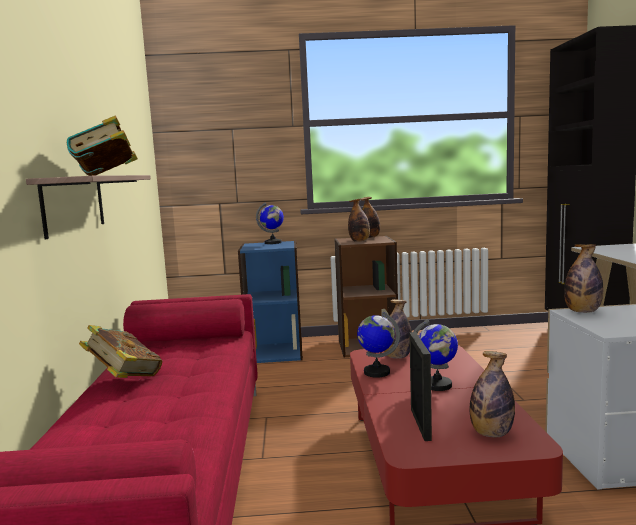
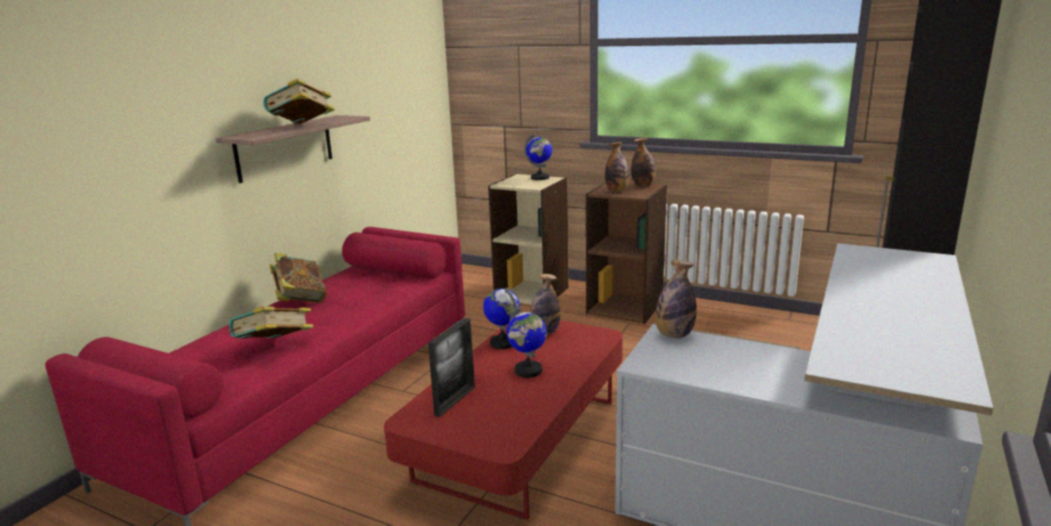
camera: 30 degrees right, 10 degrees up
blue bookcase [238,241,303,363] -> beige bookcase [488,174,569,305]
bottle [470,351,515,437] -> none
none -> book [229,306,313,339]

